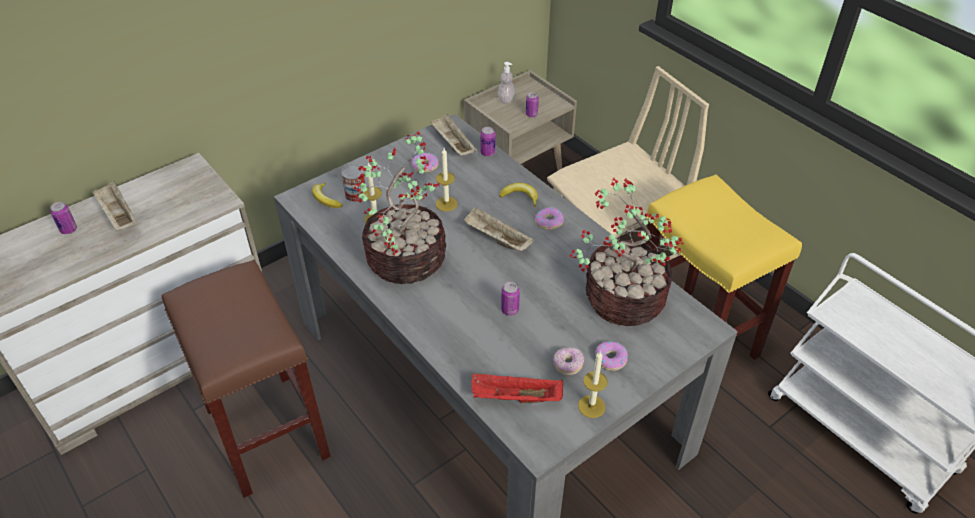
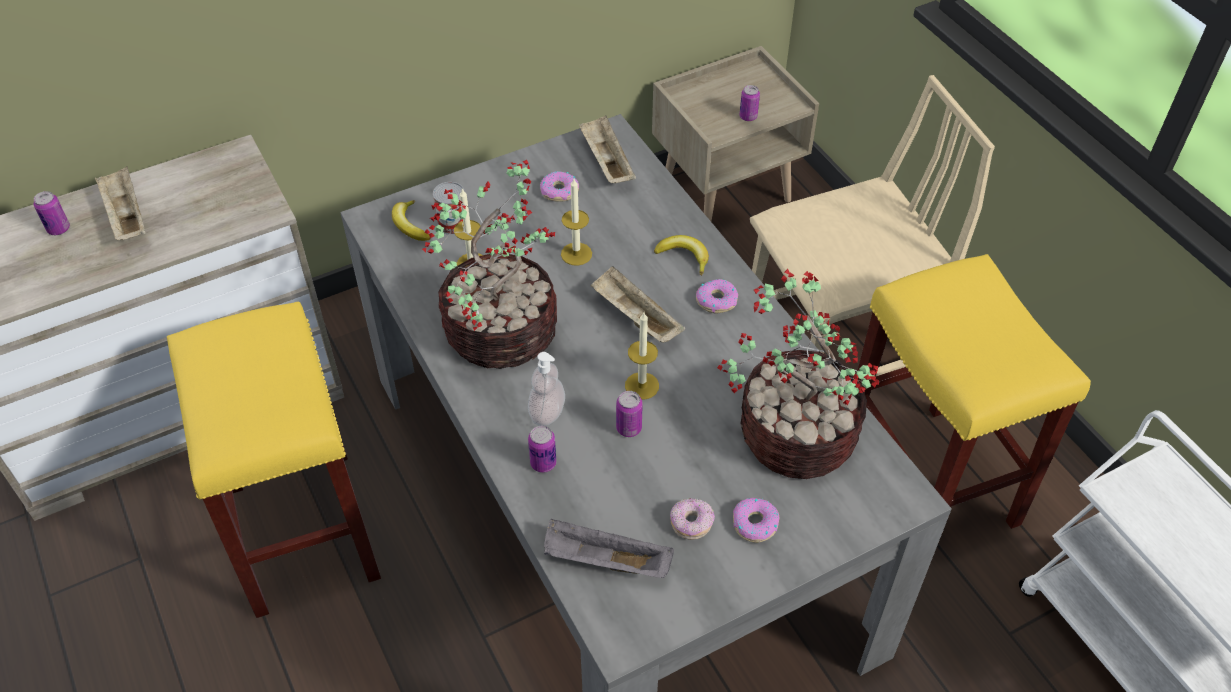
camera: 10 degrees right, 5 degrees up
brown stool [162,260,331,498] -> yellow stool [167,301,381,618]
red tray [471,373,563,403] -> grey tray [544,518,674,578]
can [480,127,495,157] -> can moved to [528,426,556,473]
soap dispenser [498,62,515,104] -> soap dispenser moved to [528,352,565,426]
candle [578,351,608,418] -> candle moved to [625,313,659,400]

